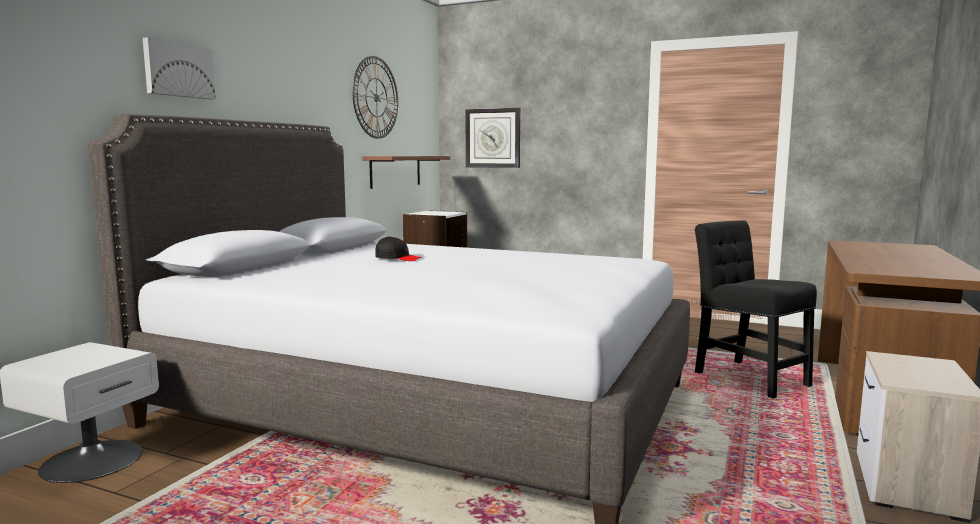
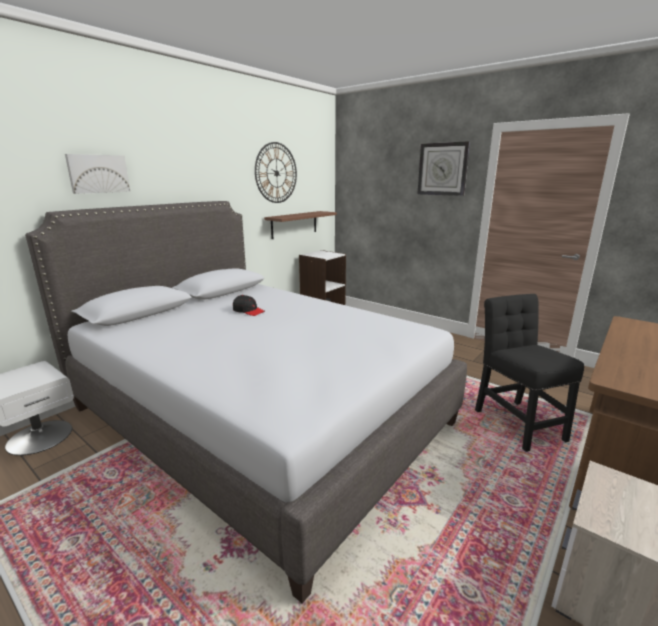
camera: 15 degrees right, 10 degrees up
wall clock [465,108,520,168] -> wall clock moved to [418,141,470,196]

